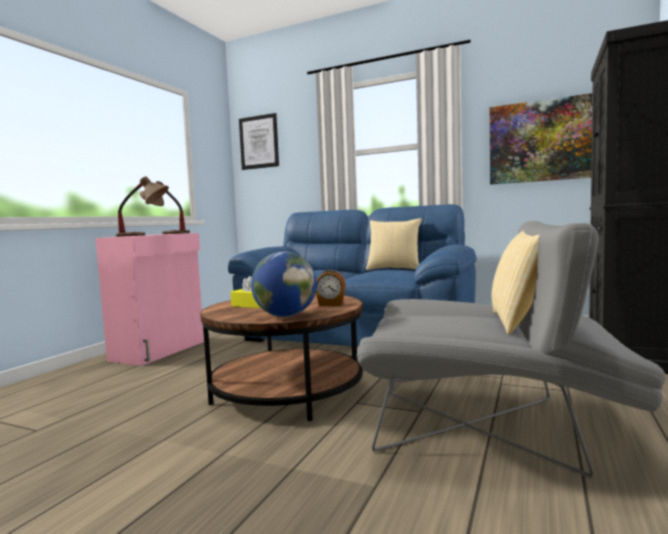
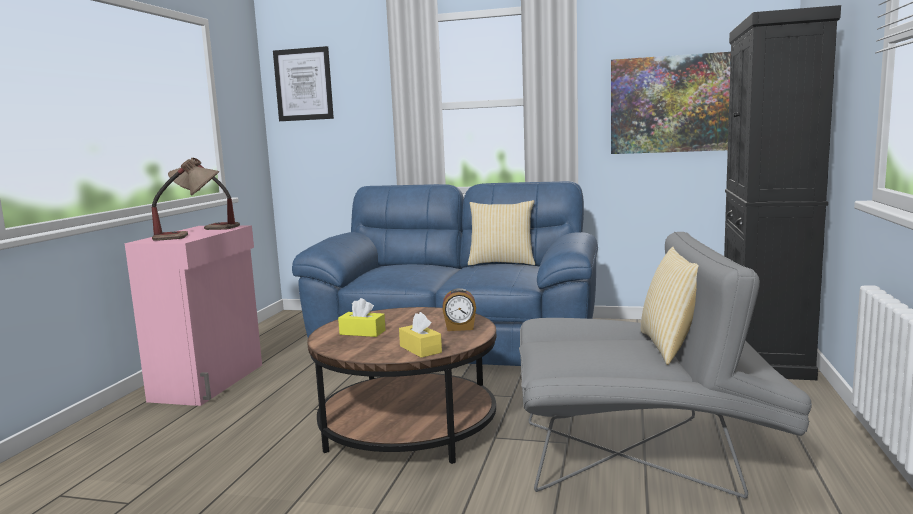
camera: 10 degrees left, 5 degrees up
globe [251,252,317,317] -> yellow tissue box [399,312,442,358]

